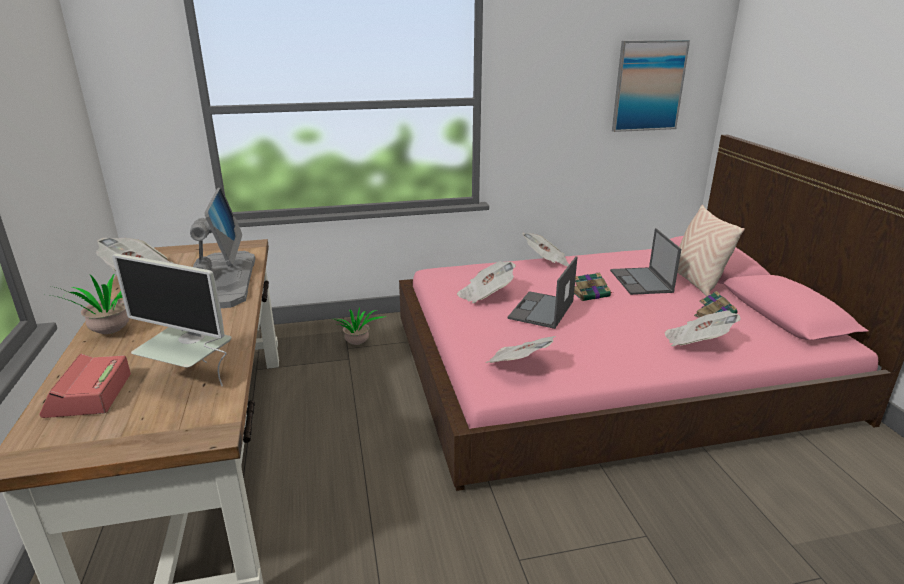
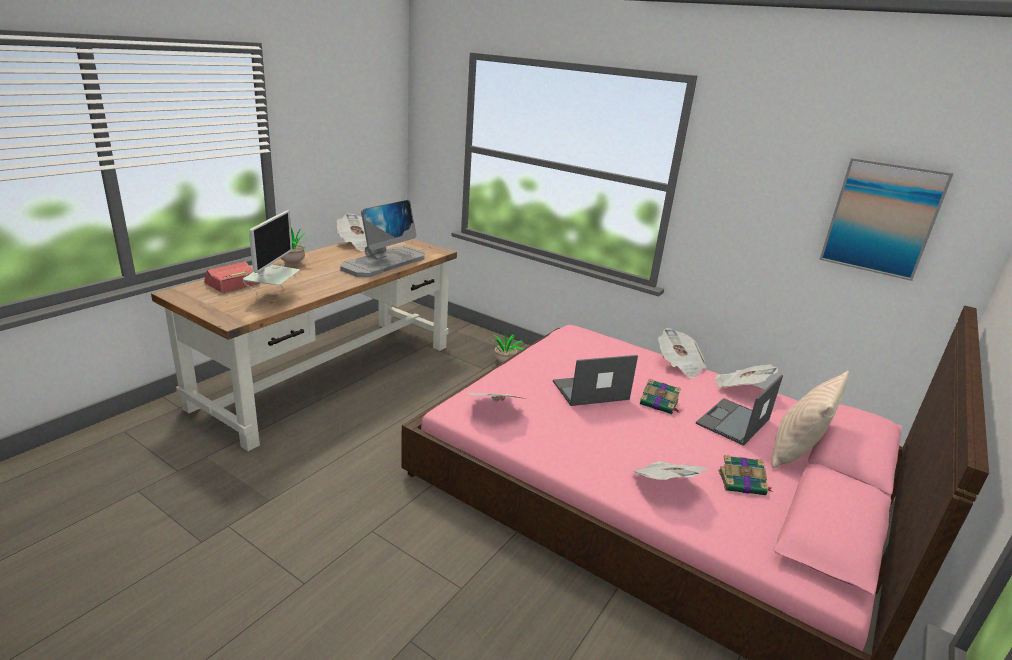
camera: 45 degrees right, 0 degrees up
monitor [112,254,231,386] -> monitor turned 150 degrees counterclockwise [243,211,300,295]
newspaper [457,261,516,303] -> newspaper moved to [715,364,778,388]

